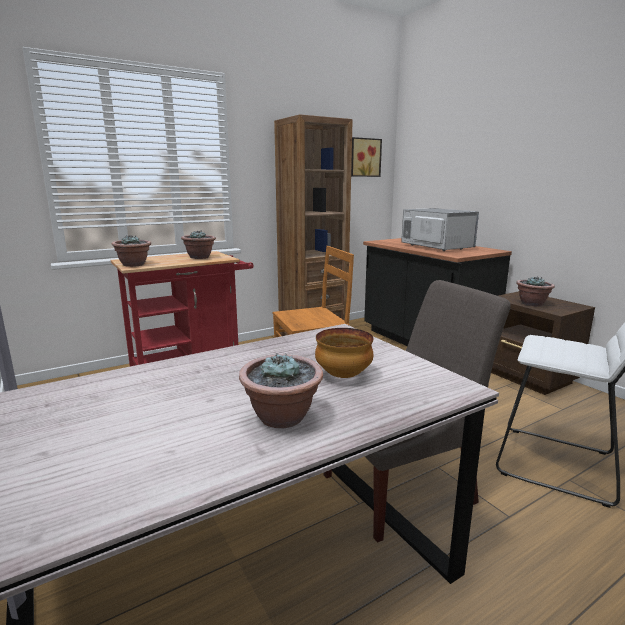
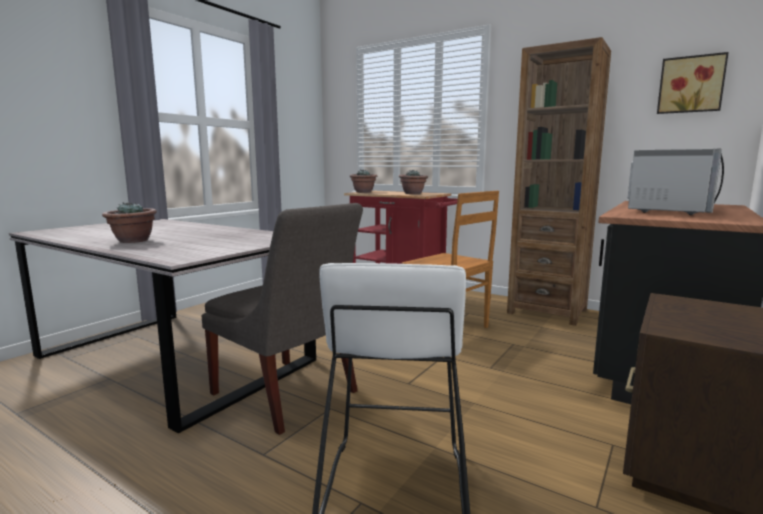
camera: 65 degrees right, 5 degrees down
bowl [315,328,373,378] -> none
potted plant [516,276,555,306] -> none

